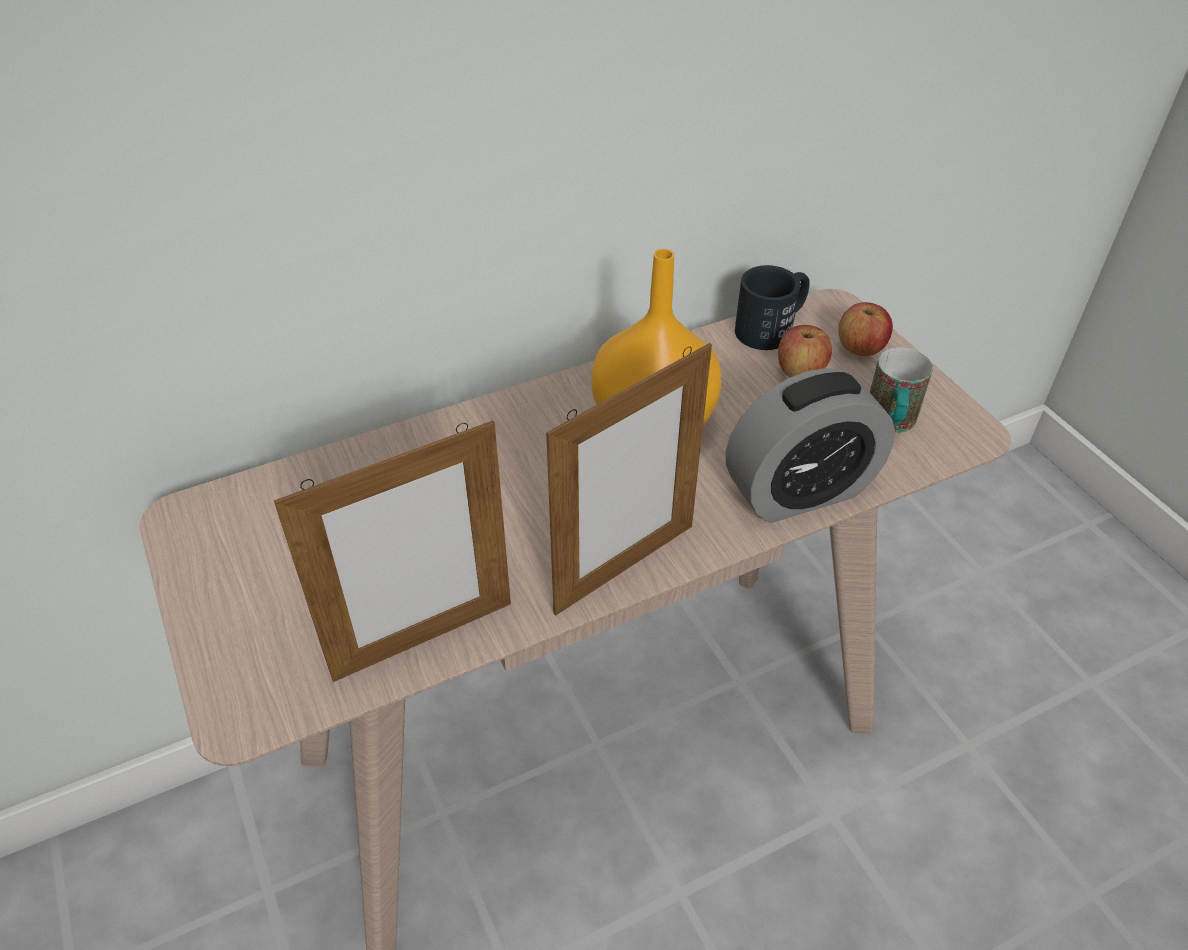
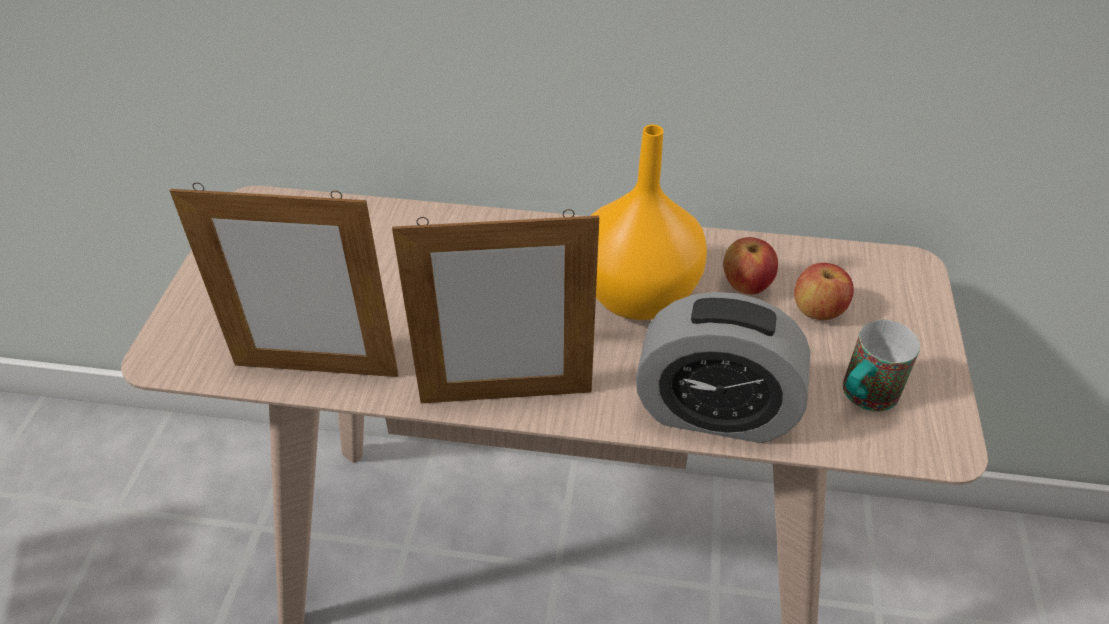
camera: 35 degrees right, 0 degrees up
black mug [735,265,810,350] -> none
apple [838,302,893,356] -> apple moved to [723,237,778,295]

